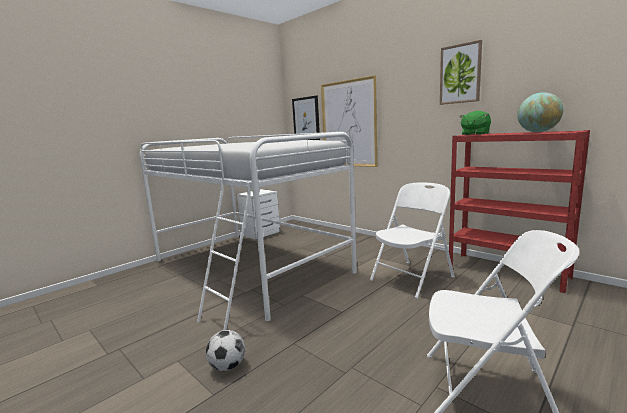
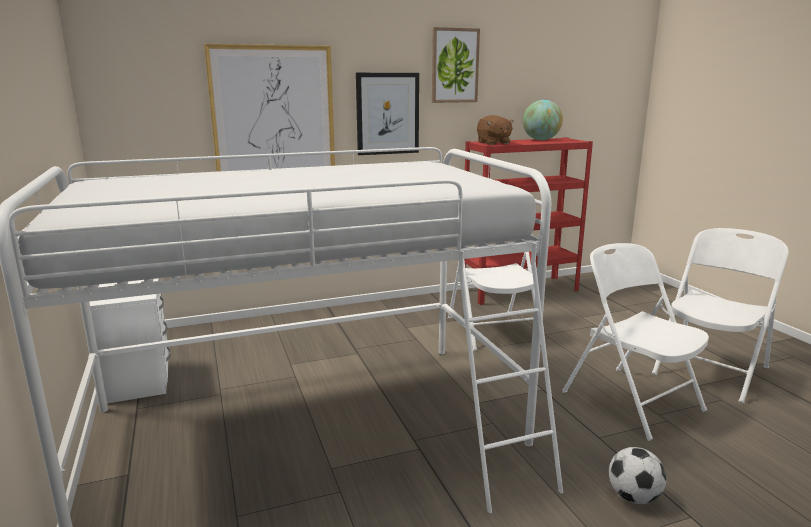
camera: 65 degrees left, 5 degrees up
picture [292,96,320,140] -> picture moved to [356,73,419,155]
green plush toy [460,111,491,135] -> brown plush toy [477,115,514,145]
none -> white chair [562,243,709,441]

